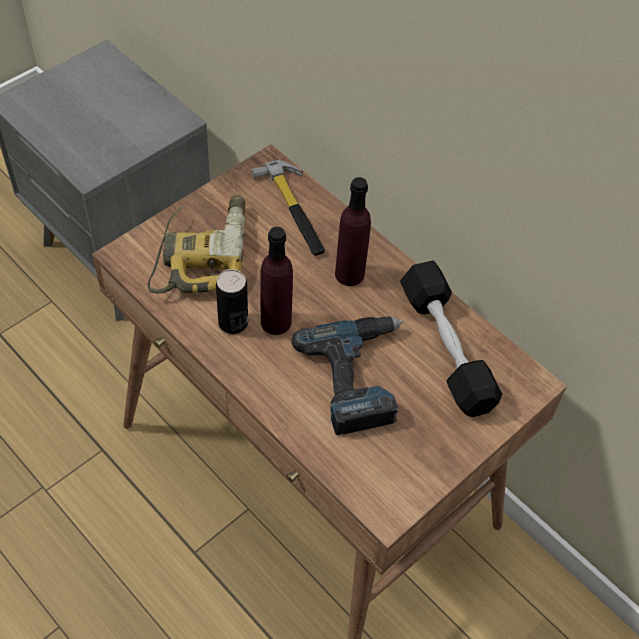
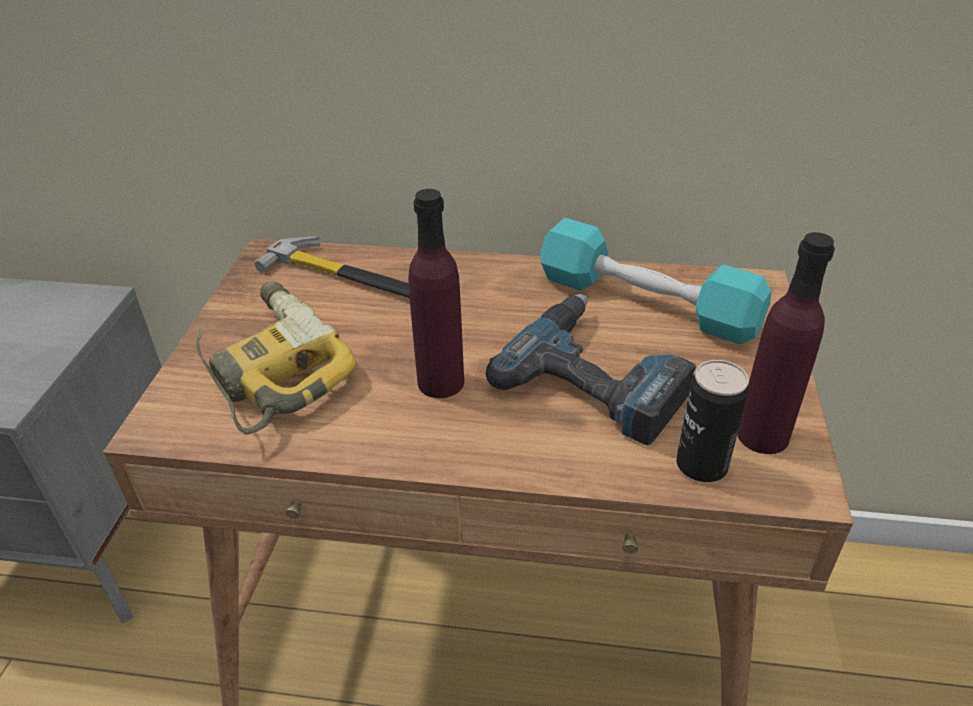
camera: 35 degrees left, 15 degrees down
can [216,269,248,334] -> can moved to [676,360,749,482]
purple bottle [335,177,371,286] -> purple bottle moved to [737,232,835,454]
black dumbbell [400,260,502,417] -> turquoise dumbbell [540,218,771,344]

